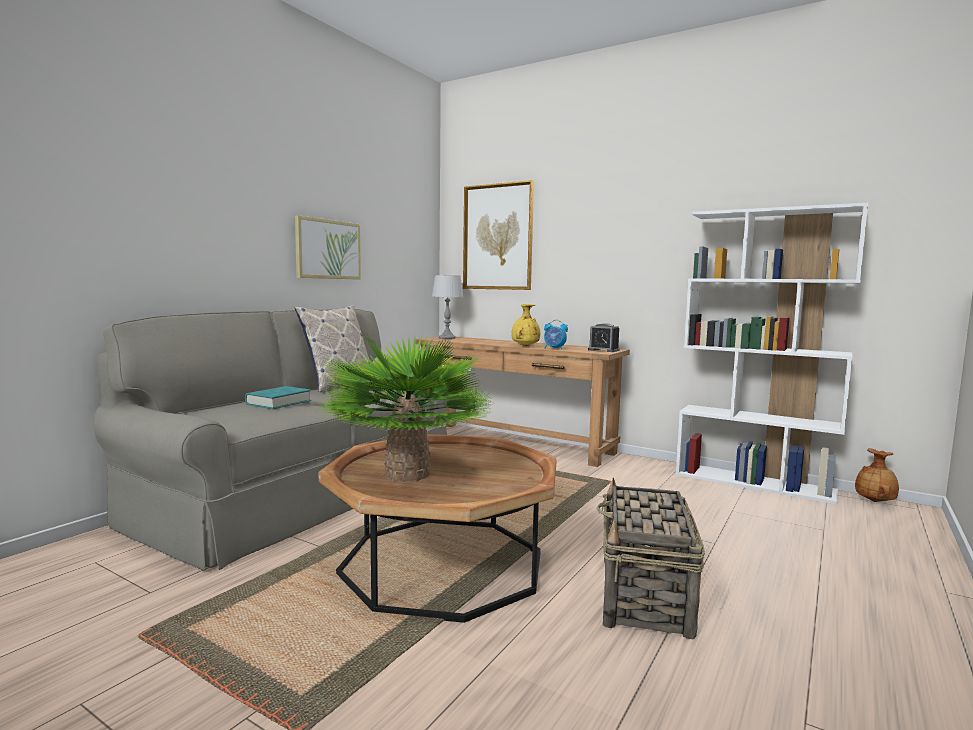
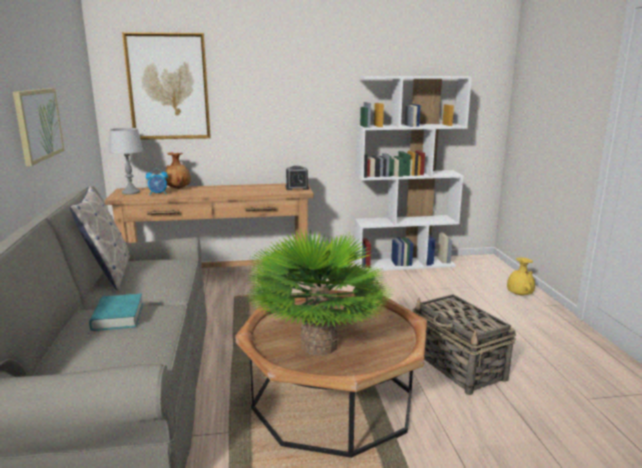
camera: 40 degrees left, 10 degrees up
yellow vase [511,304,540,346] -> yellow vase moved to [507,257,535,295]
alarm clock [544,320,568,350] -> alarm clock moved to [146,169,168,195]
brown vase [855,448,899,502] -> brown vase moved to [165,152,191,189]

